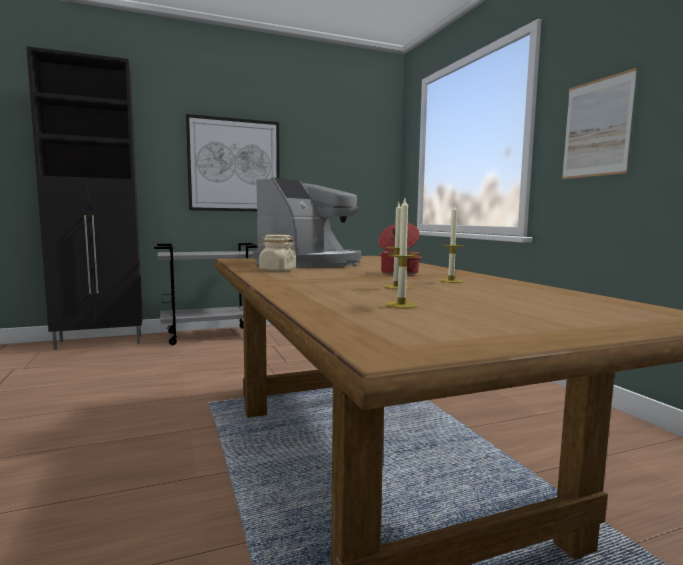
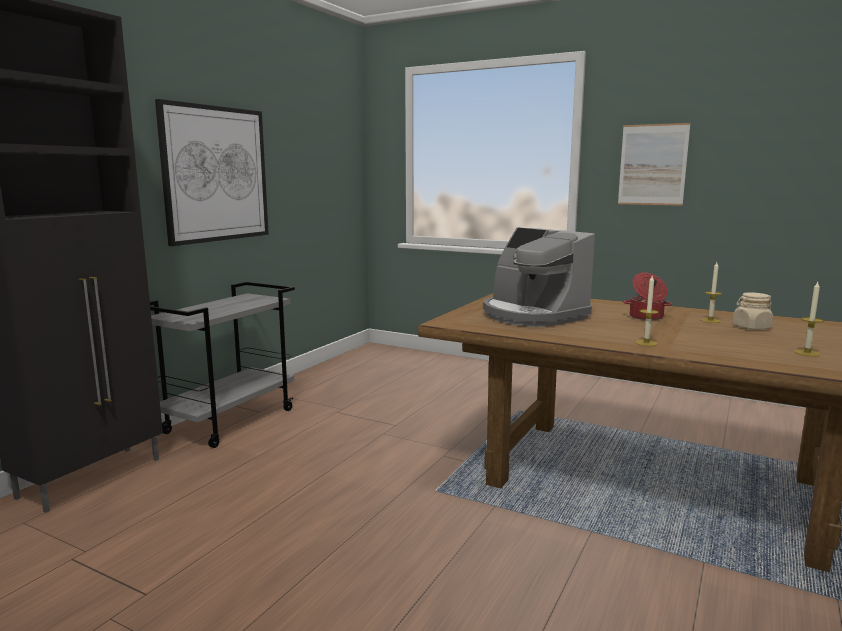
camera: 40 degrees left, 5 degrees up
coffee machine [254,177,362,268] -> coffee machine turned 150 degrees clockwise [483,227,595,327]
beige jar [259,235,296,271] -> beige jar moved to [733,292,773,330]
candle [383,203,410,289] -> candle moved to [635,276,659,346]

